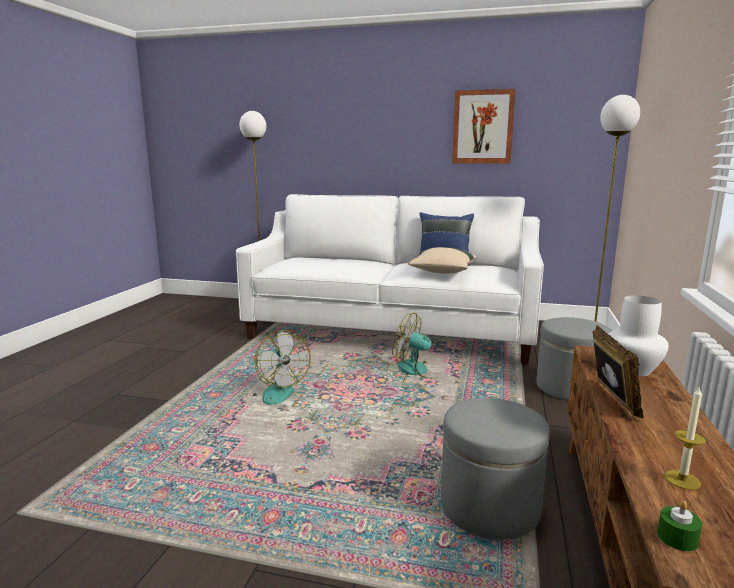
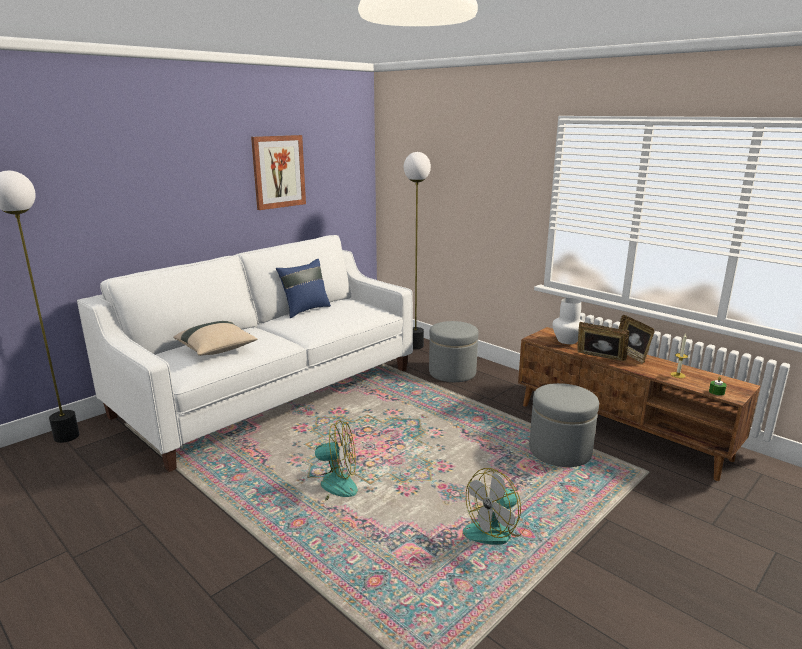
camera: 60 degrees left, 5 degrees up
fan [392,313,438,378] -> fan moved to [463,468,526,545]
beige pillow [408,247,477,274] -> beige pillow moved to [173,321,258,356]
none -> picture frame [618,315,655,364]

